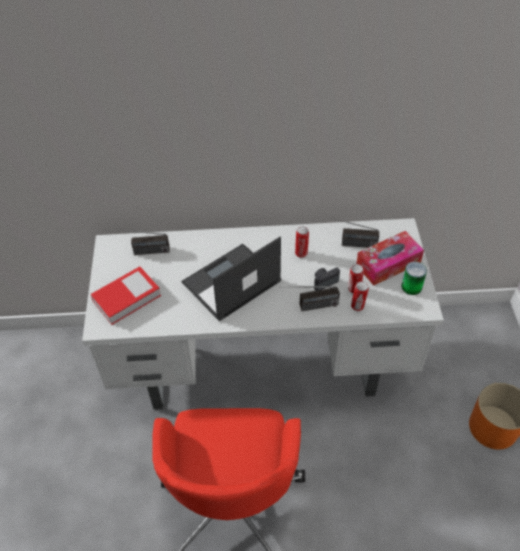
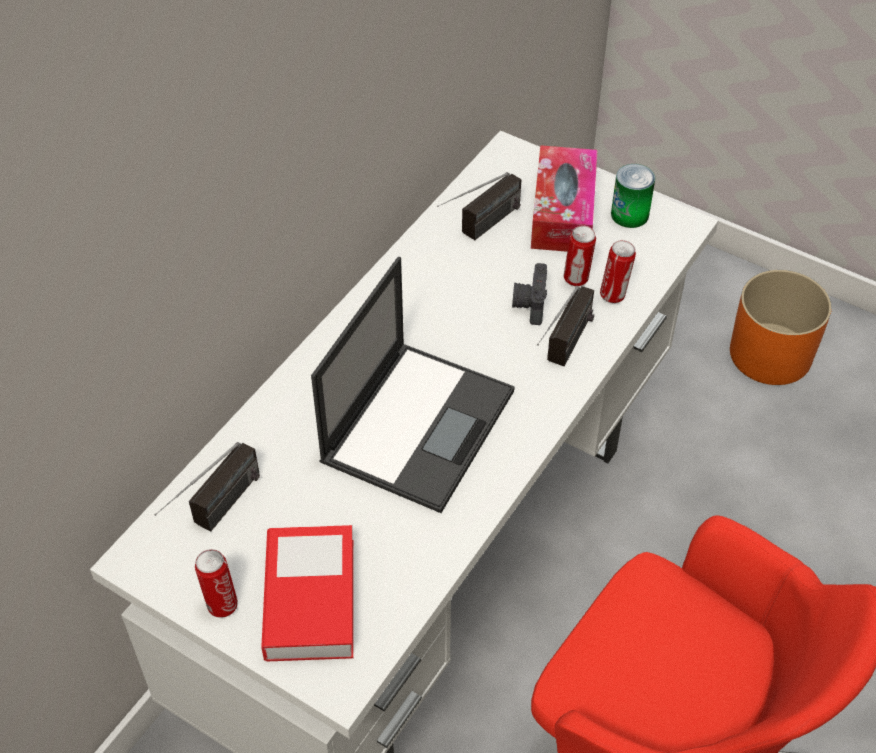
camera: 55 degrees left, 0 degrees up
laptop [181,237,281,322] -> laptop turned 150 degrees counterclockwise [311,257,515,513]
can [295,227,309,258] -> can moved to [195,549,238,618]

